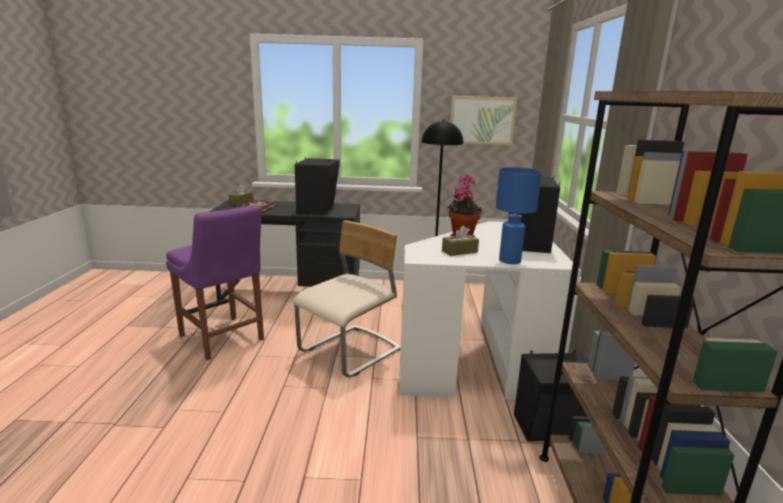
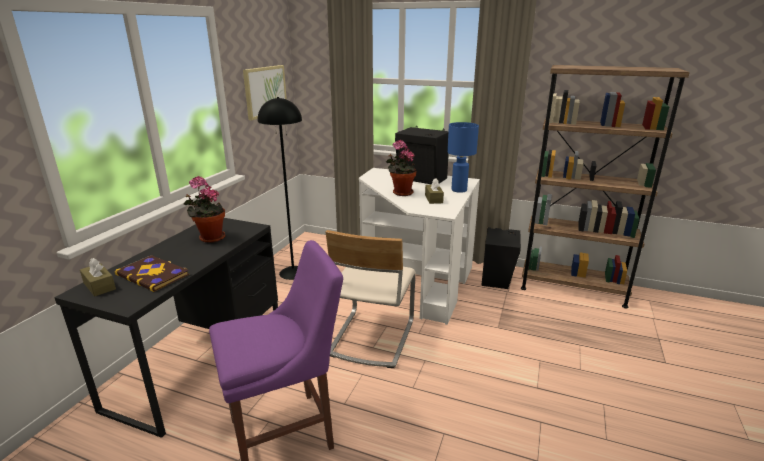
camera: 70 degrees left, 5 degrees up
beige chair [293,220,401,378] -> beige chair turned 135 degrees counterclockwise [326,230,416,368]
black speaker [295,157,340,215] -> potted plant [183,176,225,243]

